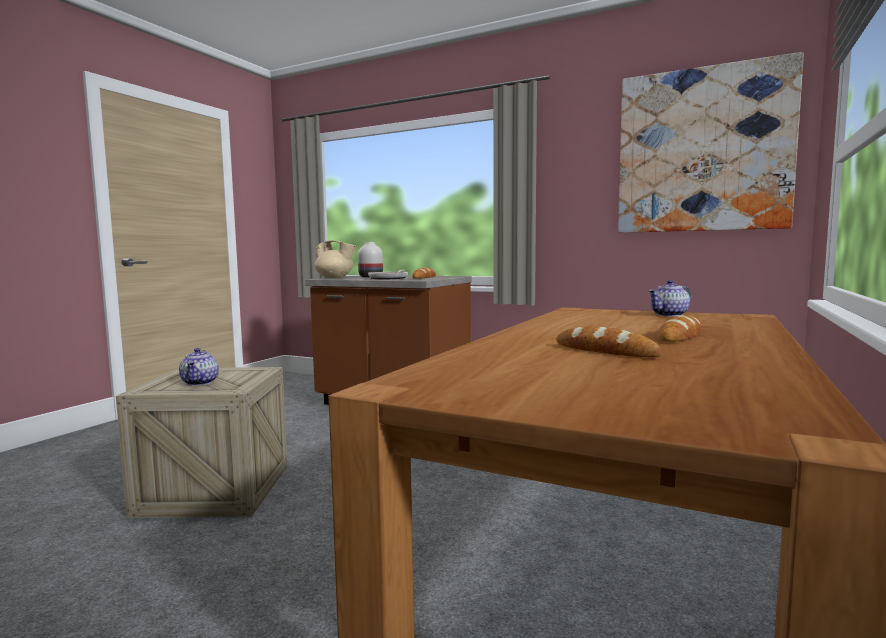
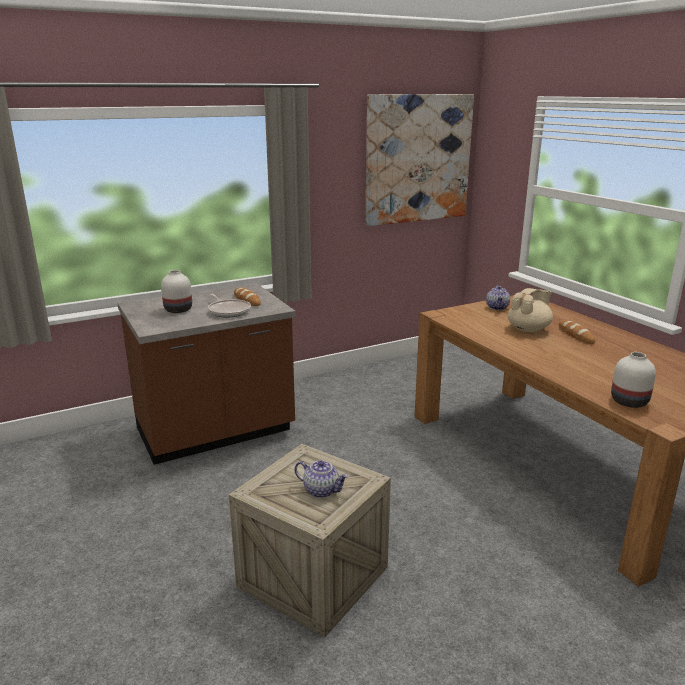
camera: 55 degrees left, 15 degrees up
beige teapot [314,240,356,278] -> beige teapot moved to [508,288,553,332]
bread [556,326,662,357] -> none
none -> white vase [611,352,656,408]

